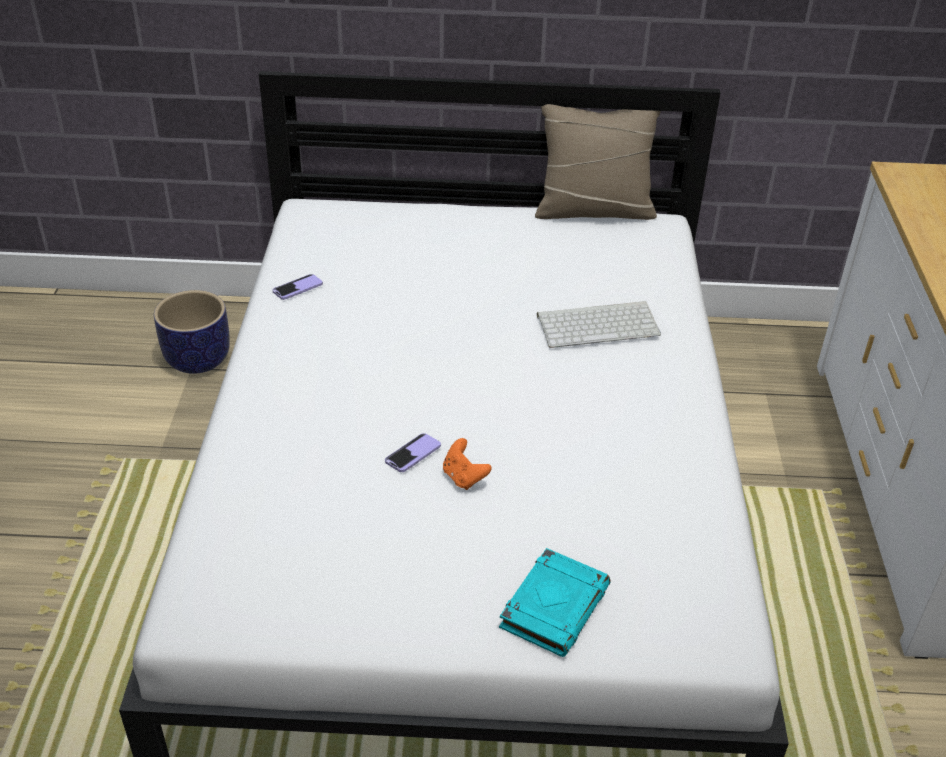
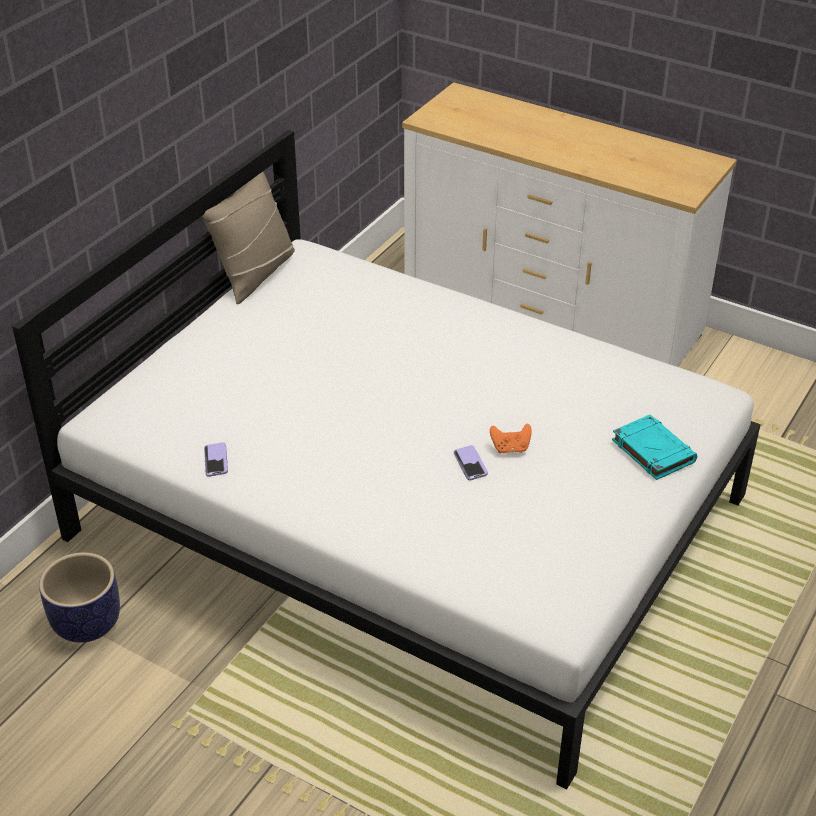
camera: 60 degrees left, 0 degrees up
keyboard [537,301,661,348] -> none

